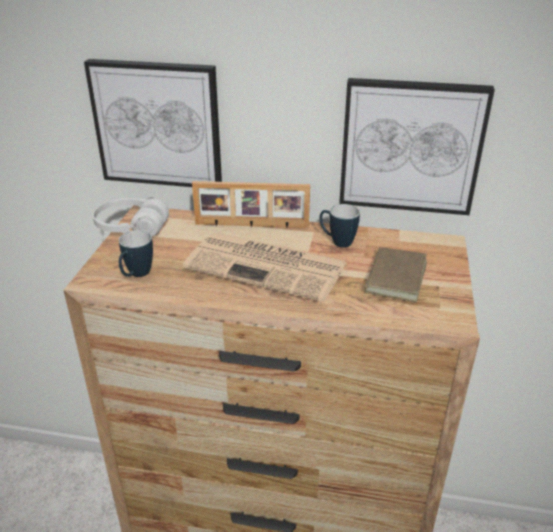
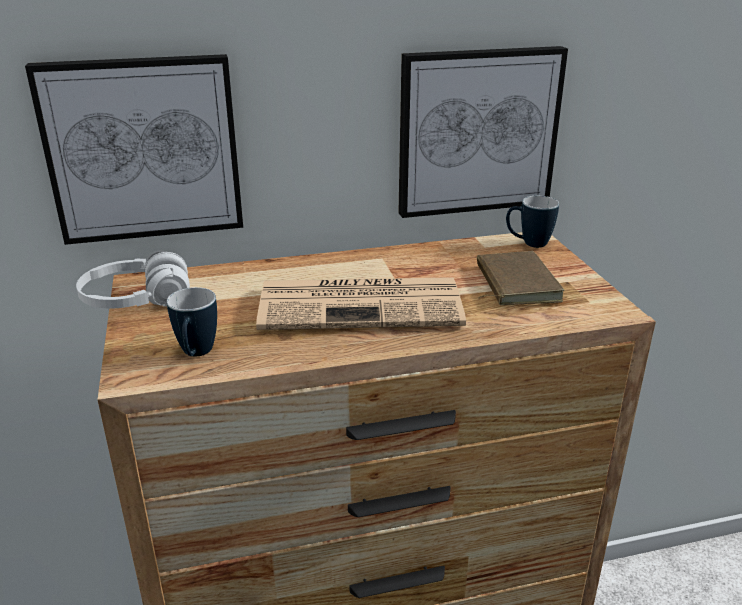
camera: 25 degrees left, 5 degrees down
picture frame [192,181,310,228] -> none
mug [320,204,360,248] -> mug moved to [506,196,559,248]

